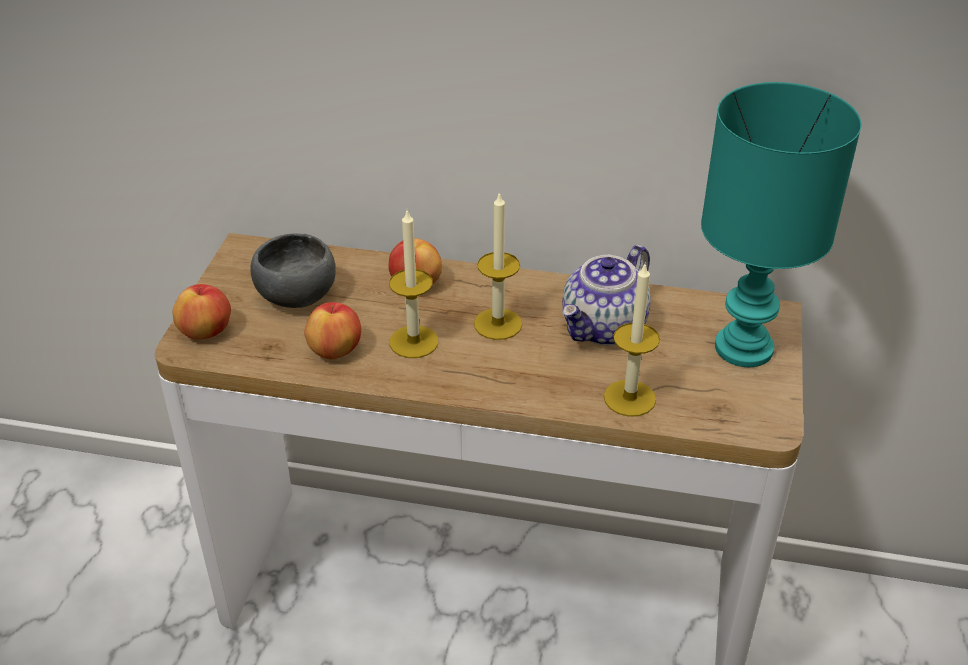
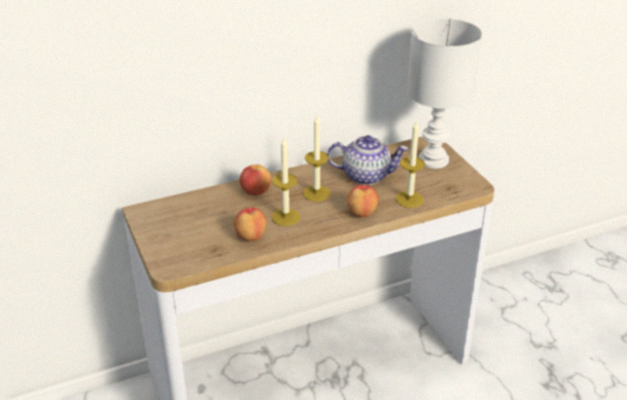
camera: 35 degrees left, 5 degrees down
apple [173,284,231,340] -> apple moved to [347,185,379,217]
grey bowl [250,233,336,308] -> none
teapot [562,245,651,345] -> teapot turned 90 degrees counterclockwise [327,135,408,185]
turquoise table lamp [701,82,862,367] -> white table lamp [407,18,482,169]

